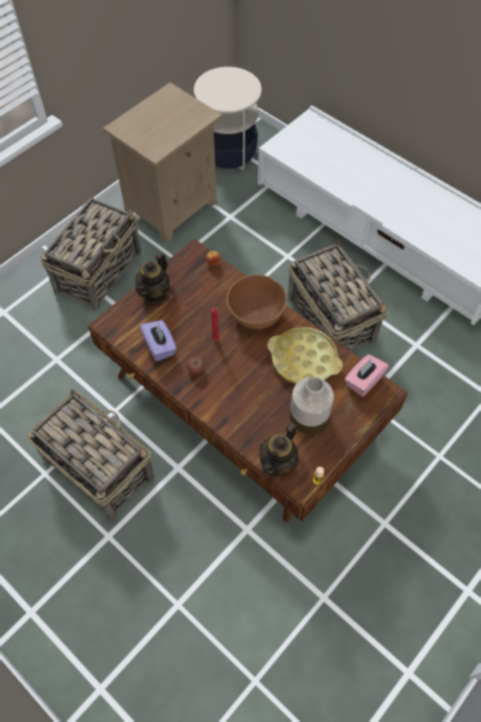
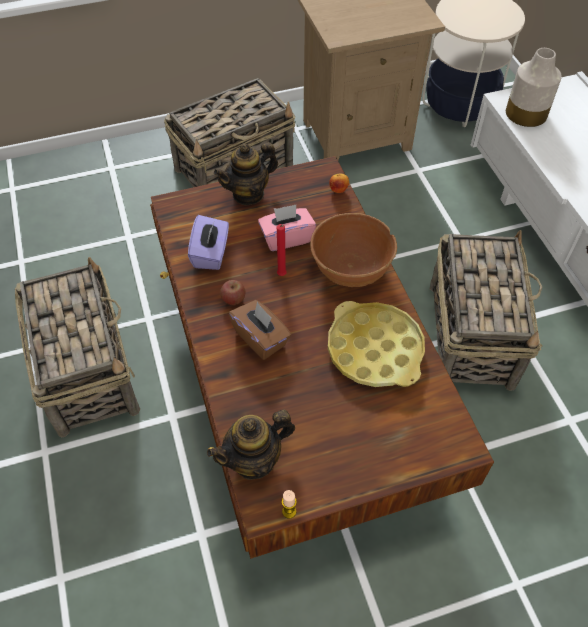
camera: 30 degrees right, 5 degrees down
beige vase [289,377,334,434] -> beige vase moved to [506,48,562,127]
pink tissue box [345,354,389,397] -> pink tissue box moved to [258,205,316,251]
none -> brown tissue box [229,300,291,360]

